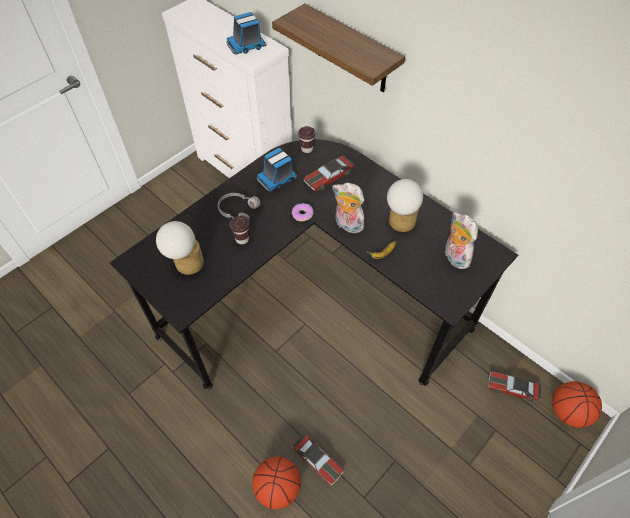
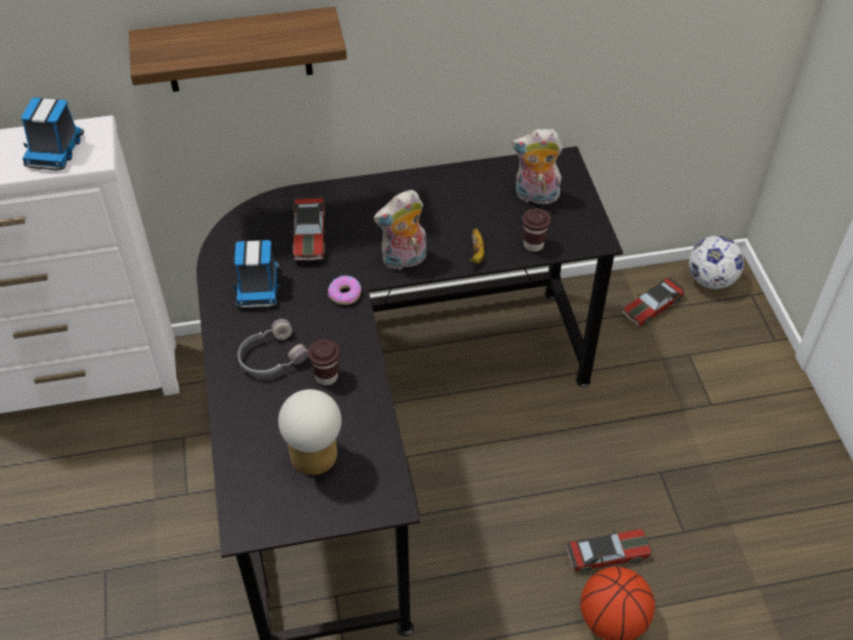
camera: 55 degrees left, 5 degrees down
brown cup [298,126,315,153] -> brown cup moved to [522,209,551,252]
table lamp [387,179,423,232] -> none
basketball [552,381,602,428] -> football [689,236,744,289]

